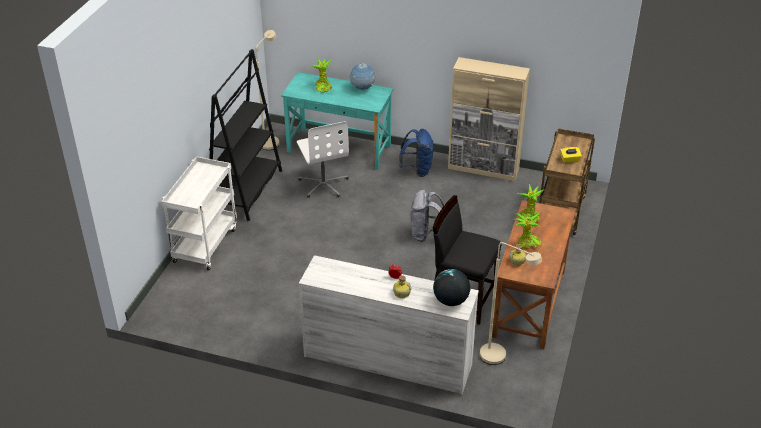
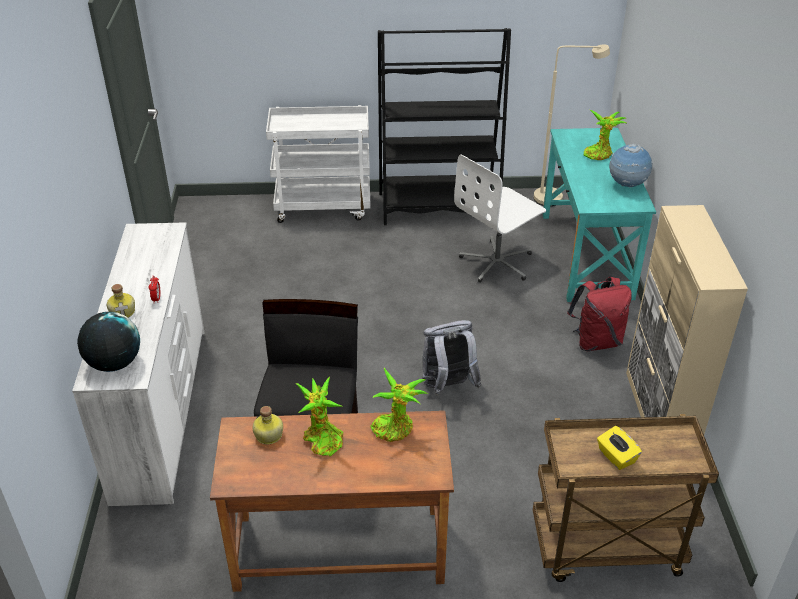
camera: 70 degrees right, 0 degrees up
blue backpack [399,129,434,177] -> red backpack [567,277,632,352]
beige floor lamp [480,242,542,365] -> none

